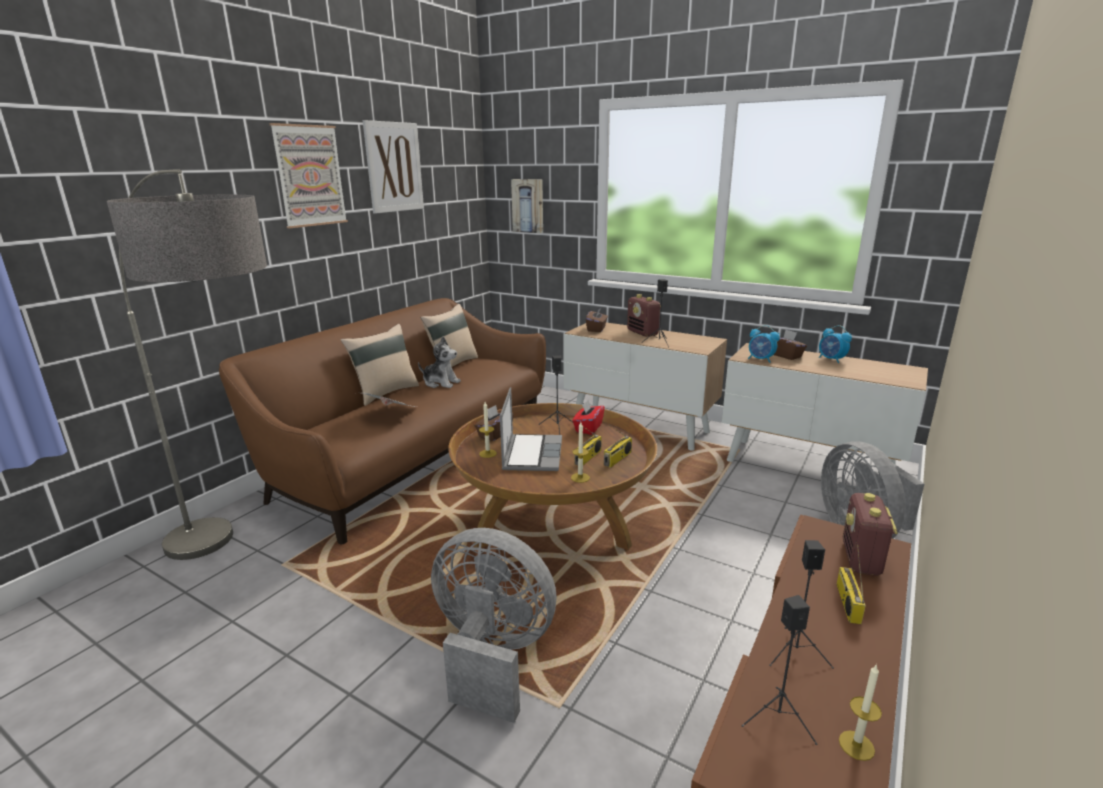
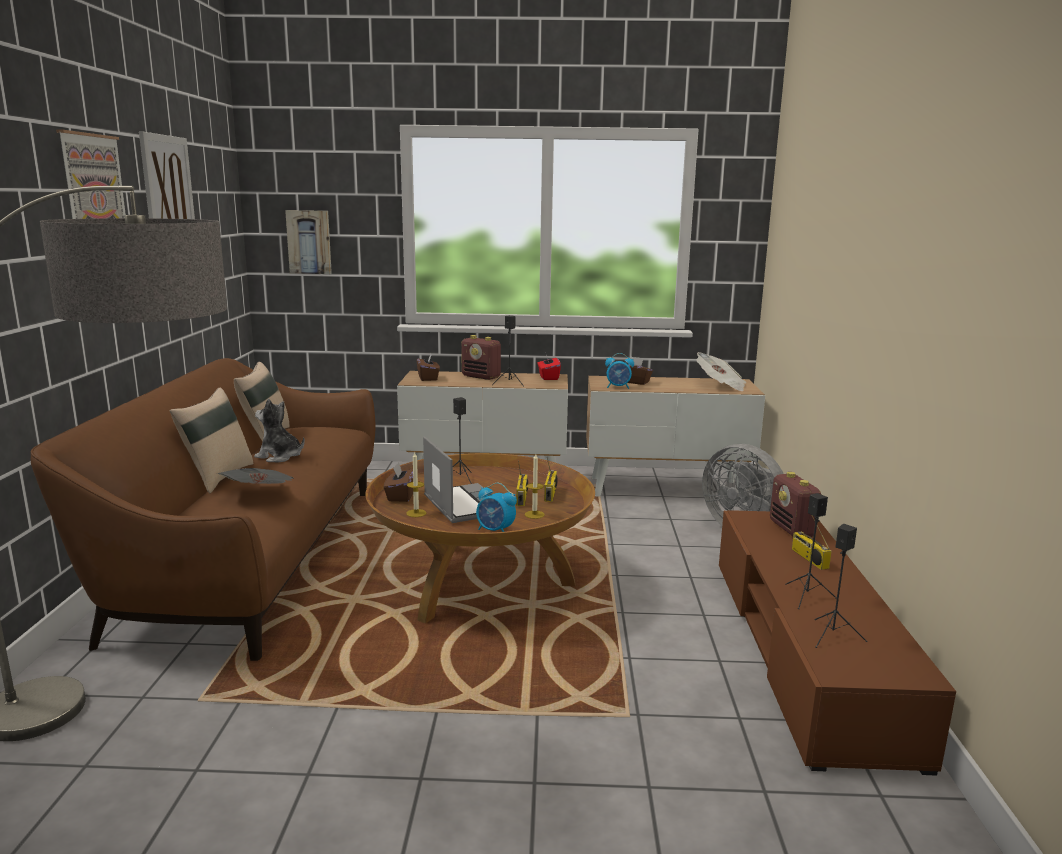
camera: 30 degrees left, 5 degrees down
plush toy [418,337,461,388] -> plush toy turned 150 degrees counterclockwise [254,399,305,462]
grey fan [431,528,557,723] -> none
red tissue box [573,399,605,435] -> red tissue box moved to [538,352,561,380]
alarm clock [819,325,852,363] -> alarm clock moved to [476,483,517,532]
candle [839,664,882,761] -> none
none -> newspaper [697,352,746,392]

